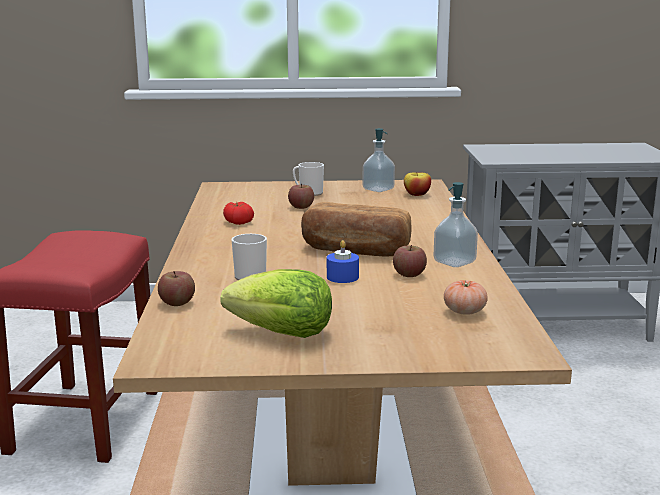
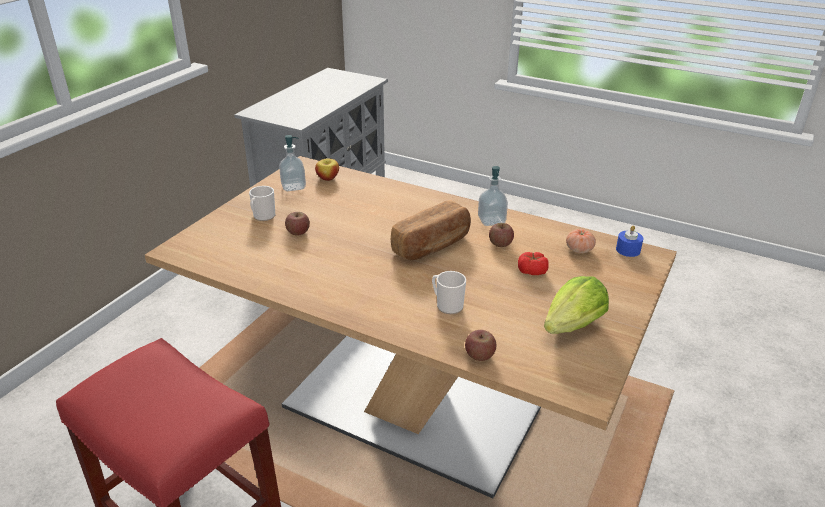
camera: 60 degrees left, 15 degrees up
tomato [223,202,254,225] -> tomato moved to [518,252,549,275]
blue candle [327,240,359,283] -> blue candle moved to [616,225,643,257]

